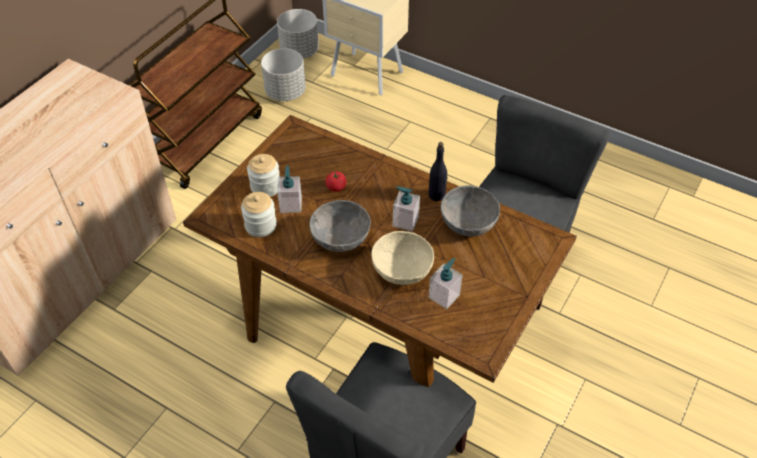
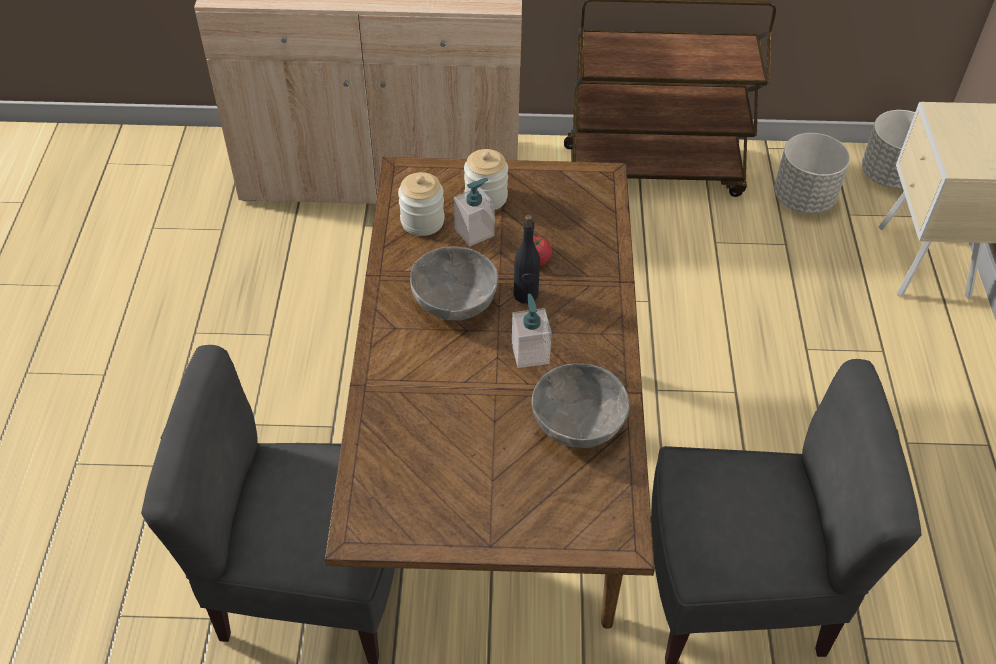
camera: 60 degrees right, 0 degrees up
beige bowl [371,231,434,285] -> none
black bottle [428,142,448,201] -> black bottle moved to [514,214,540,304]
soap dispenser [429,258,463,309] -> none

